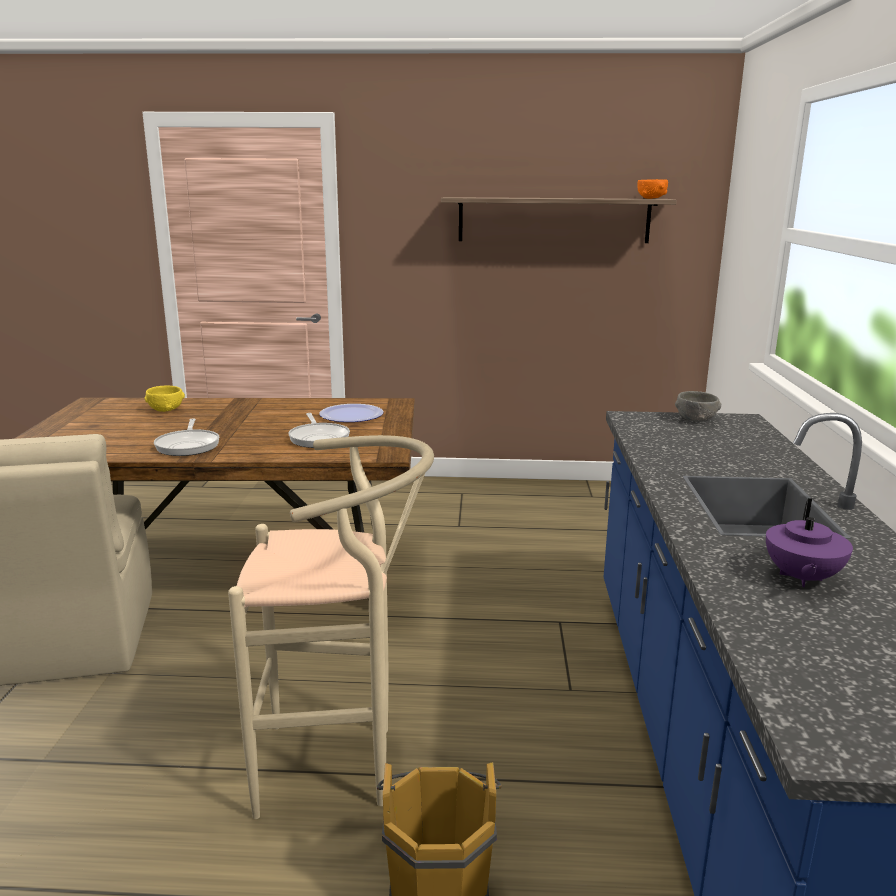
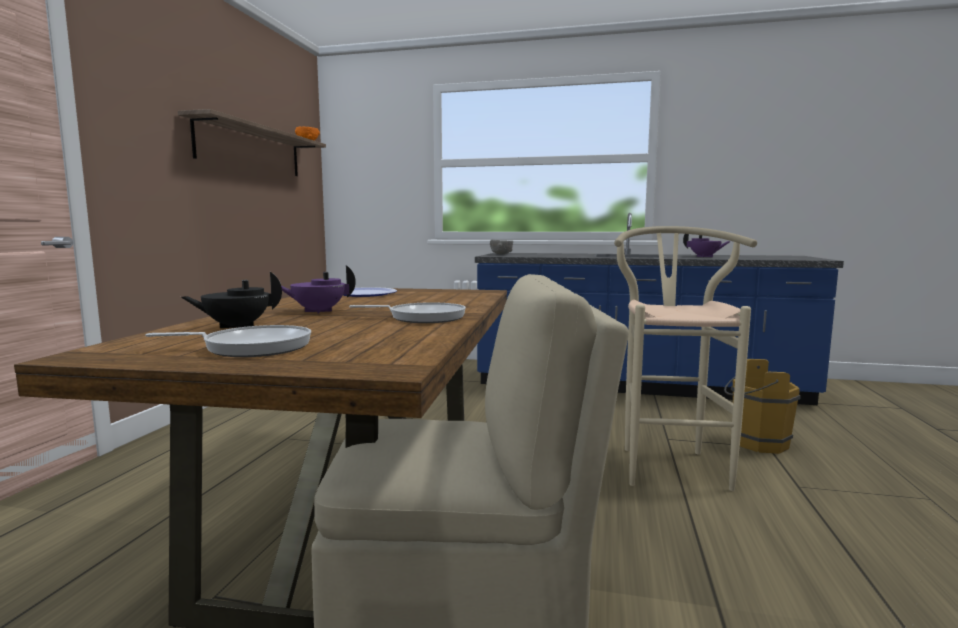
camera: 80 degrees left, 10 degrees down
yellow bowl [144,385,185,412] -> black teapot [181,272,282,328]
frying pan [288,413,350,448] -> frying pan moved to [145,325,311,357]
none -> purple teapot [281,265,356,313]

